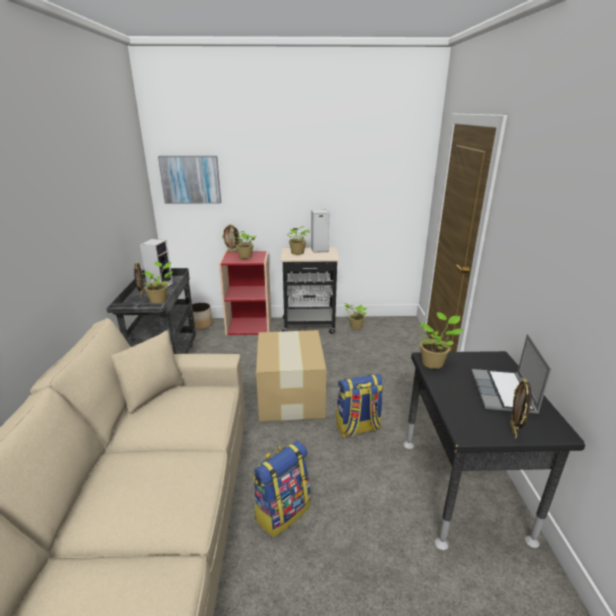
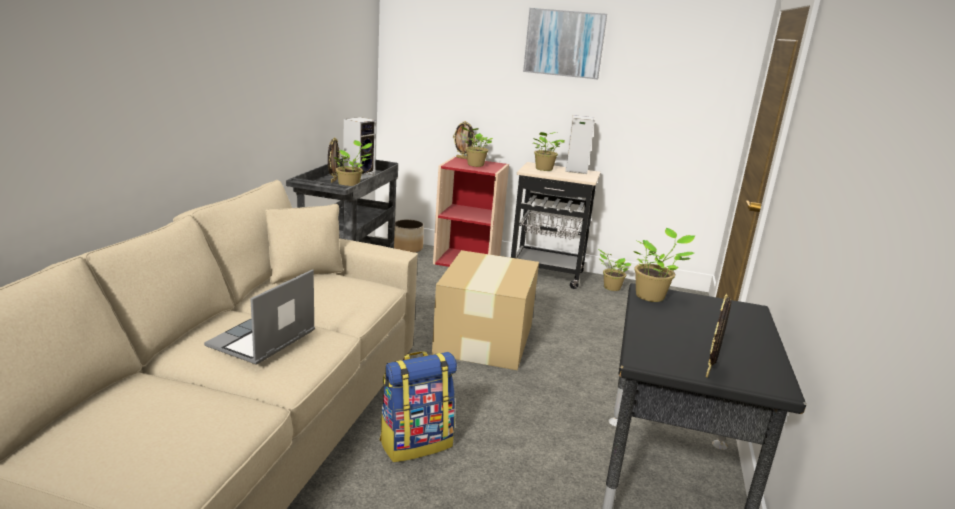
camera: 15 degrees right, 5 degrees down
picture [158,156,221,204] -> picture moved to [523,8,607,79]
backpack [336,374,384,437] -> none
laptop [471,334,551,414] -> laptop moved to [204,269,315,365]

